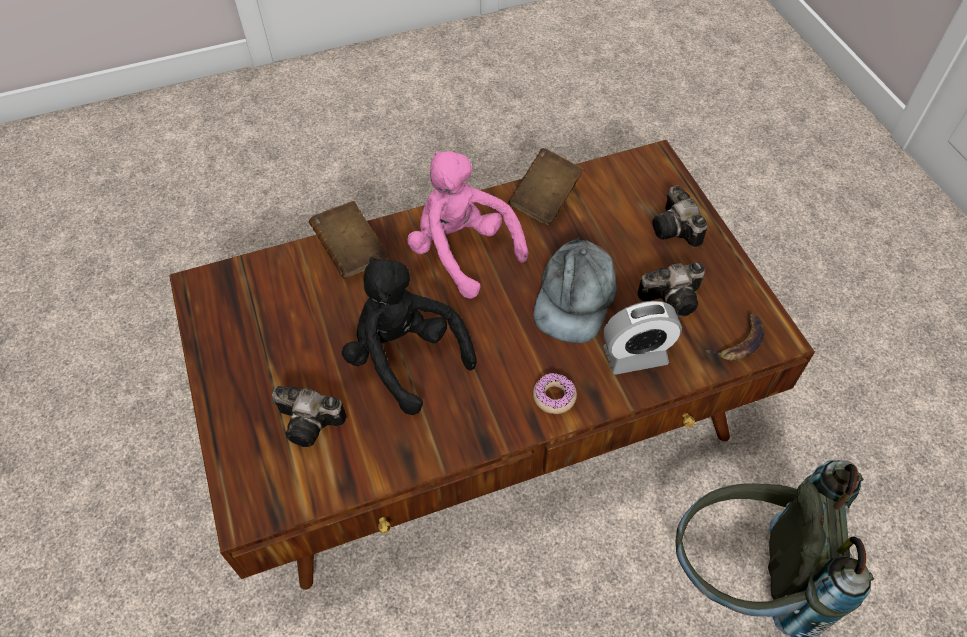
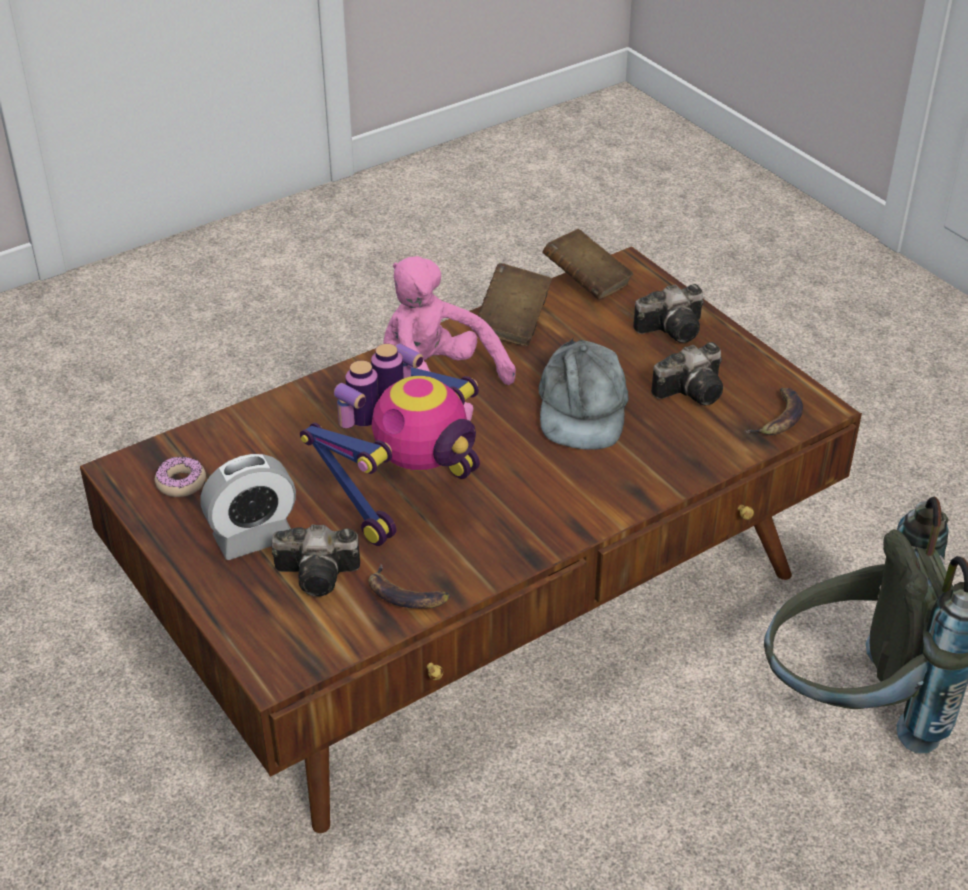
camera: 15 degrees left, 15 degrees down
brown book [309,201,388,279] -> brown book moved to [543,229,634,300]
black plush toy [342,257,477,415] -> toy robot [300,343,480,546]
donut [533,373,577,414] -> donut moved to [155,456,206,497]
alarm clock [603,301,682,375] -> alarm clock moved to [201,454,296,560]
camera [653,185,707,248] -> camera turned 75 degrees counterclockwise [633,284,704,343]
none -> banana [368,564,450,609]

